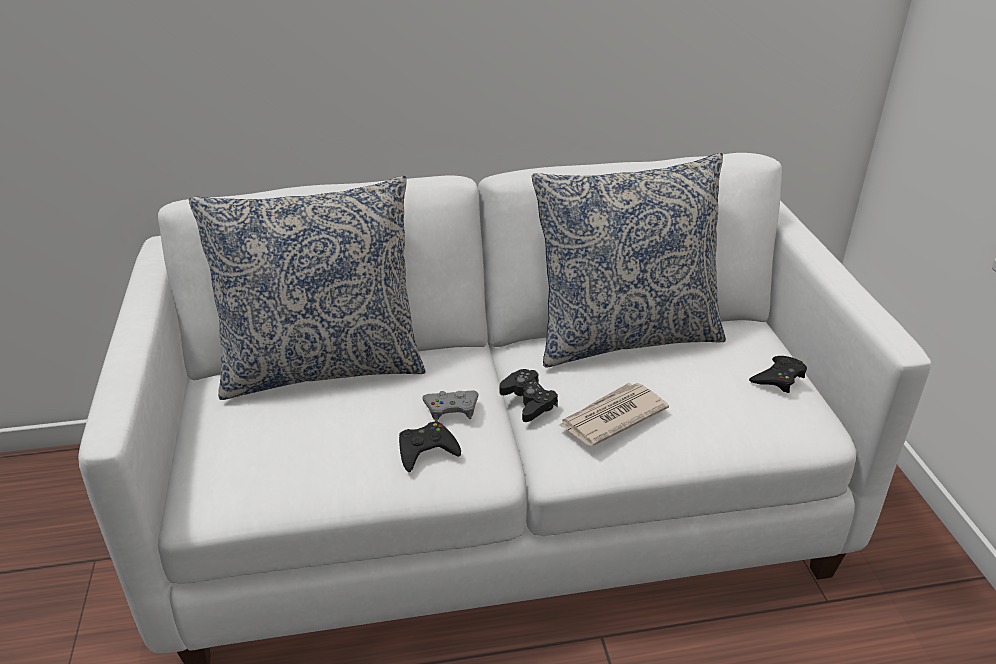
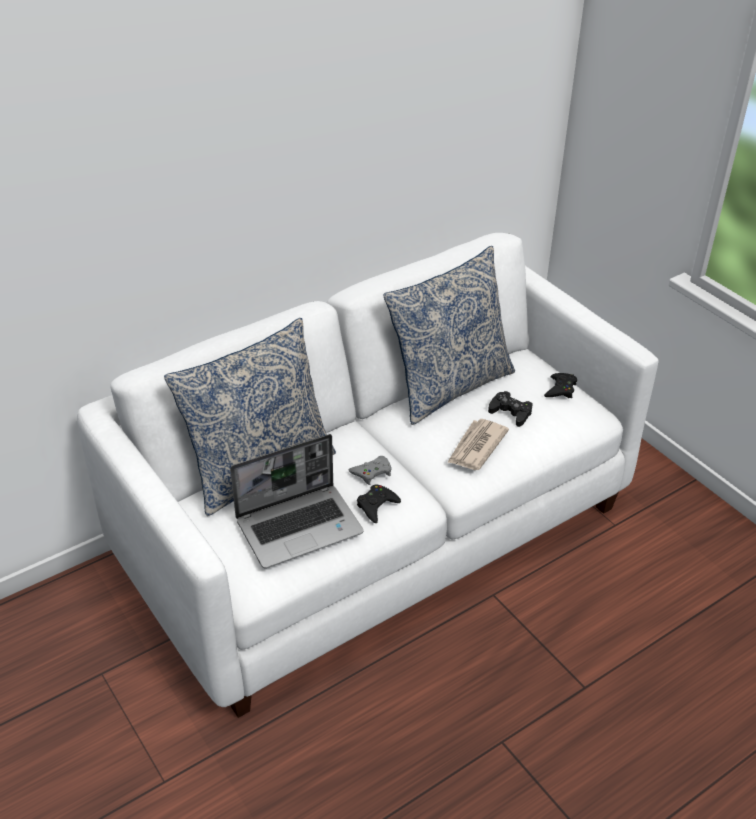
camera: 25 degrees left, 5 degrees up
black game controller [500,369,558,422] -> black game controller moved to [488,391,533,427]
none -> laptop [230,434,363,568]

